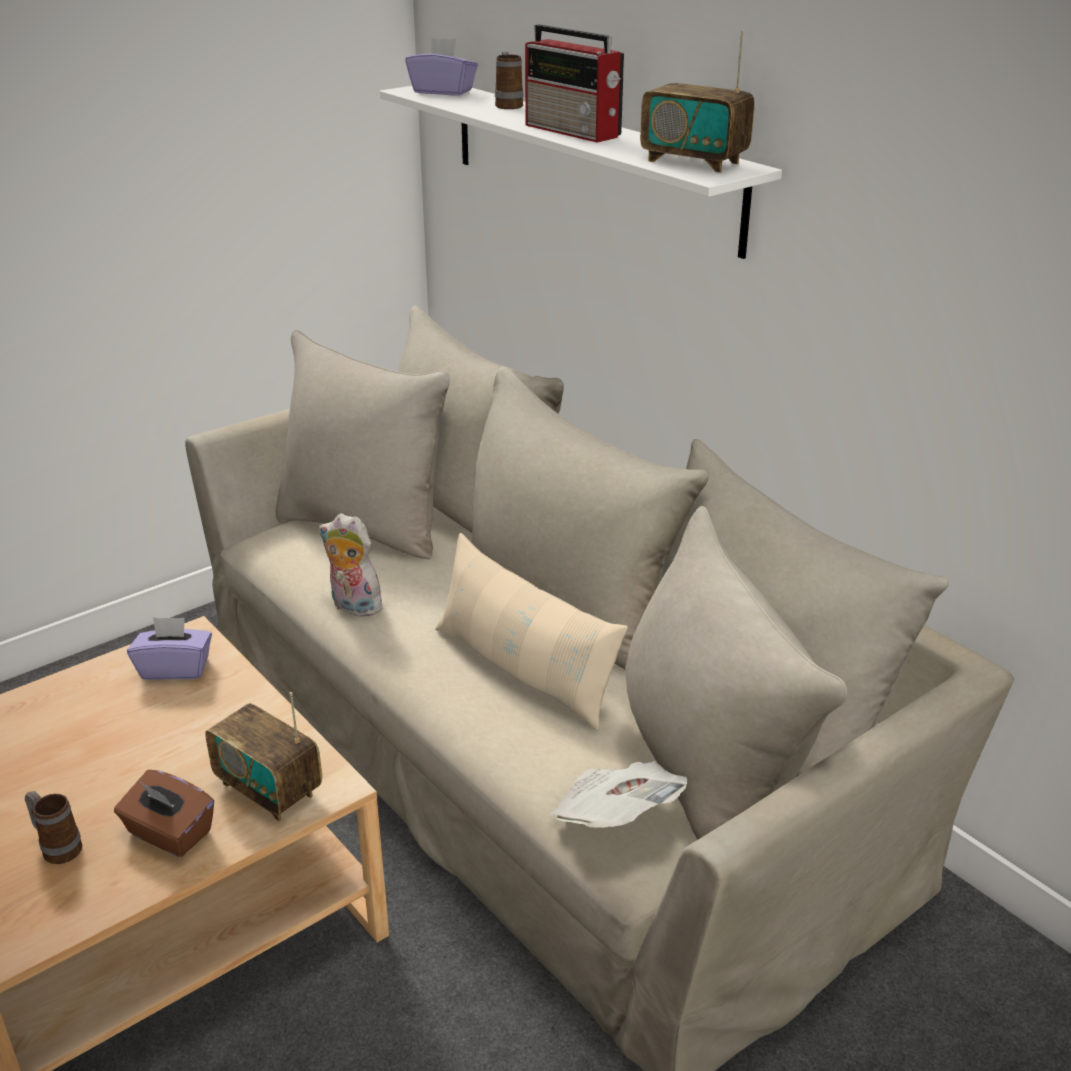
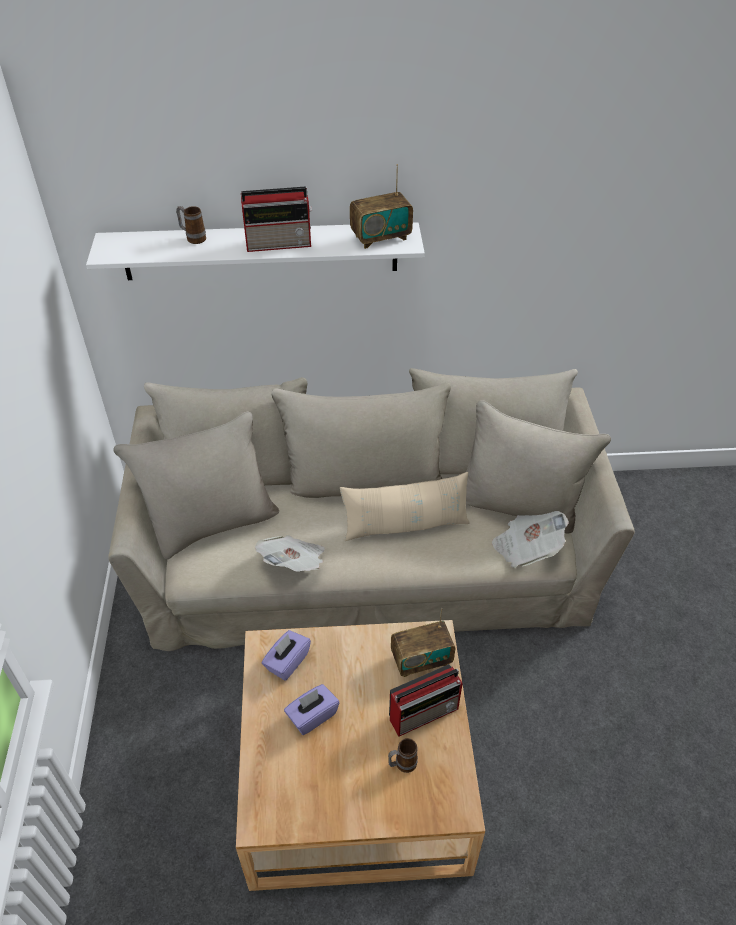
camera: 55 degrees left, 15 degrees up
brown tissue box [114,770,214,857] -> radio [389,664,463,737]
plush toy [319,513,382,617] -> newspaper [255,535,325,572]
purple tissue box [405,37,478,96] -> purple tissue box moved to [284,684,339,735]

